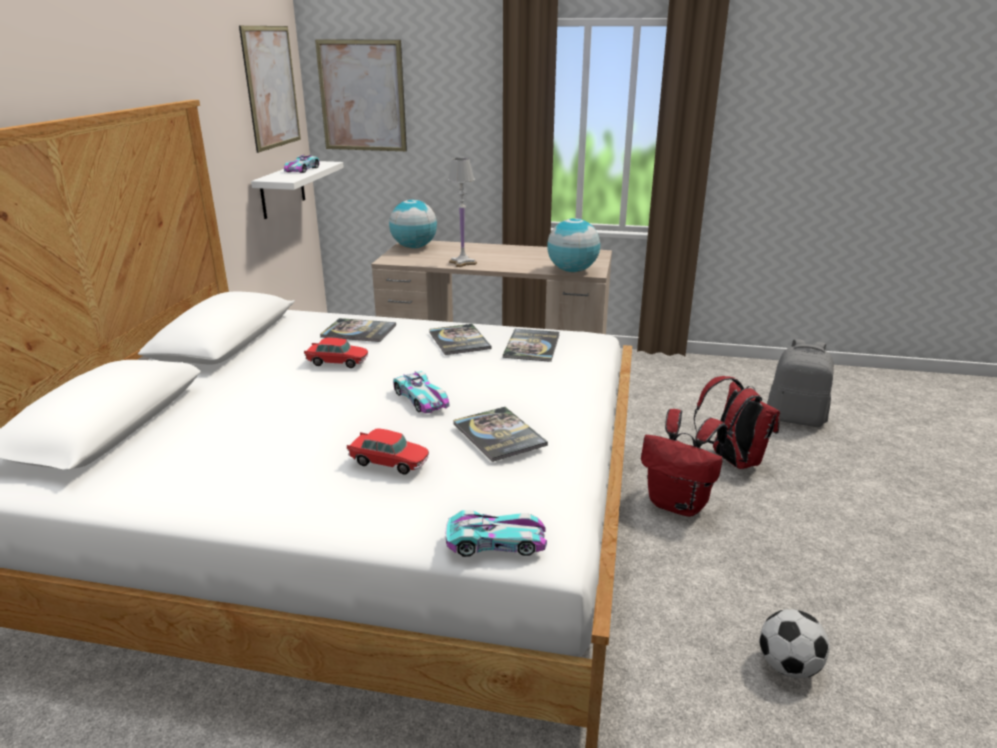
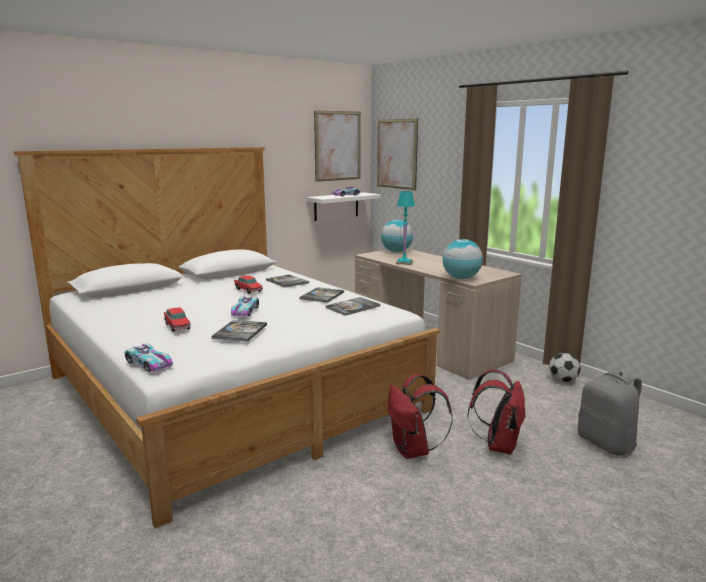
camera: 40 degrees right, 10 degrees down
white table lamp [448,158,477,267] -> turquoise table lamp [396,191,415,265]
football [760,609,830,678] -> football moved to [549,353,580,382]

